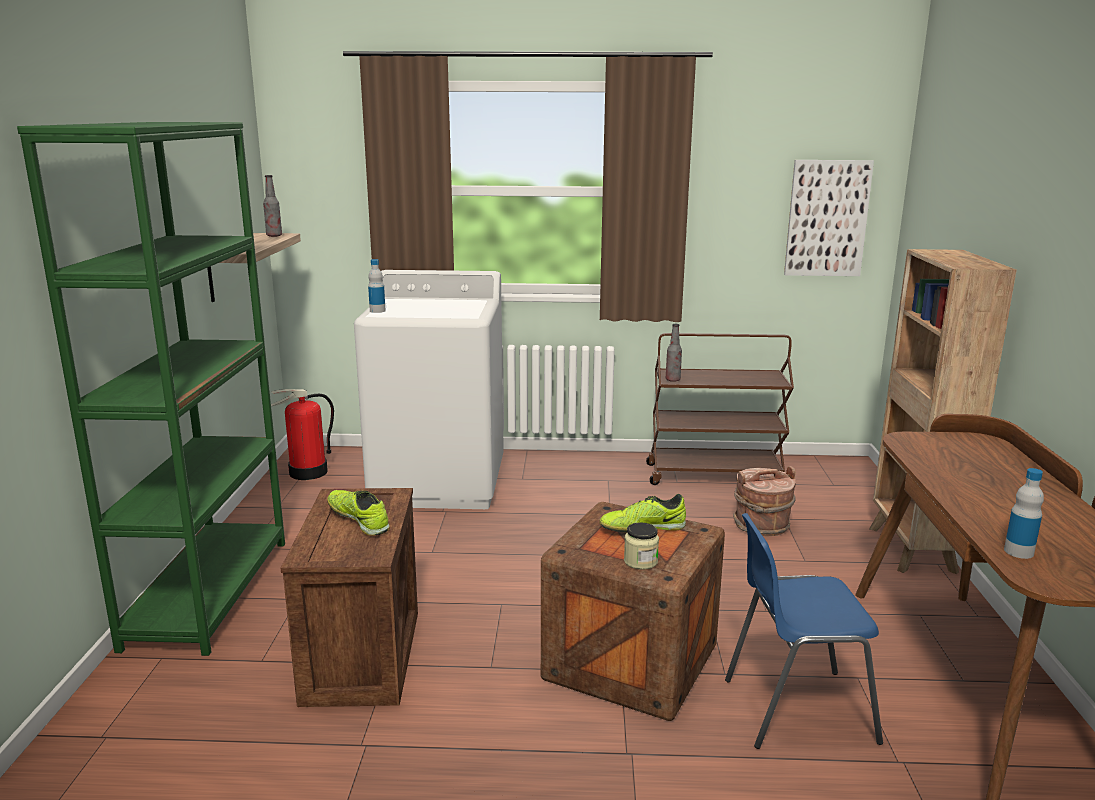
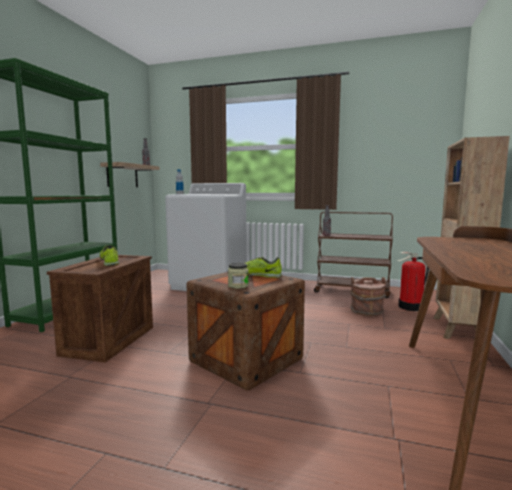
camera: 15 degrees right, 10 degrees down
fire extinguisher [271,389,334,480] -> fire extinguisher moved to [397,252,429,311]
blue chair [725,513,883,749] -> none
picture [784,160,874,276] -> none
bottle [1004,468,1044,559] -> none

